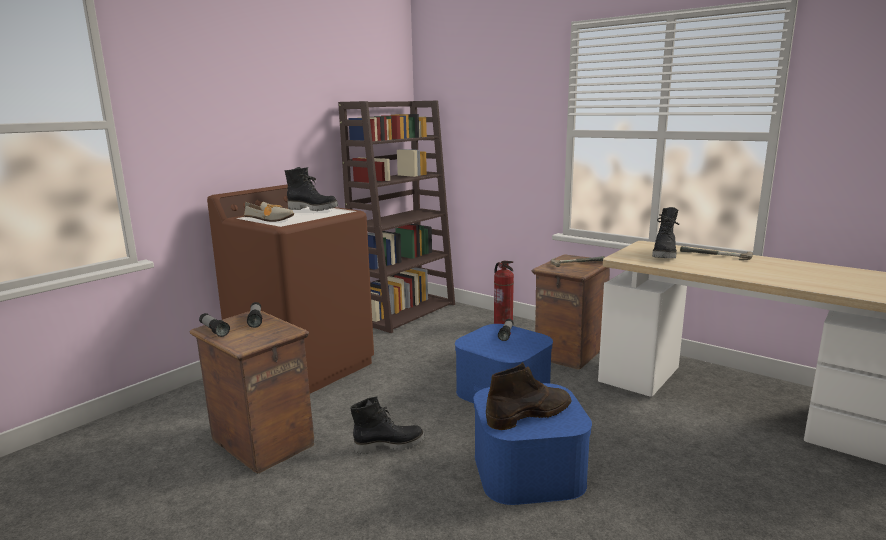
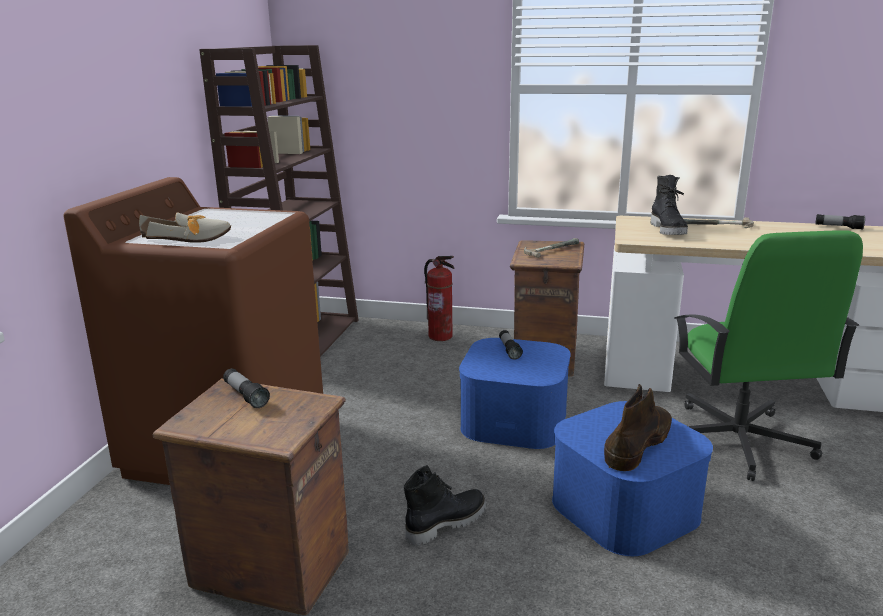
camera: 25 degrees left, 5 degrees up
flashlight [199,313,230,337] -> flashlight moved to [816,214,865,230]
black boot [285,167,338,211] -> none
none -> green office chair [675,230,863,481]

